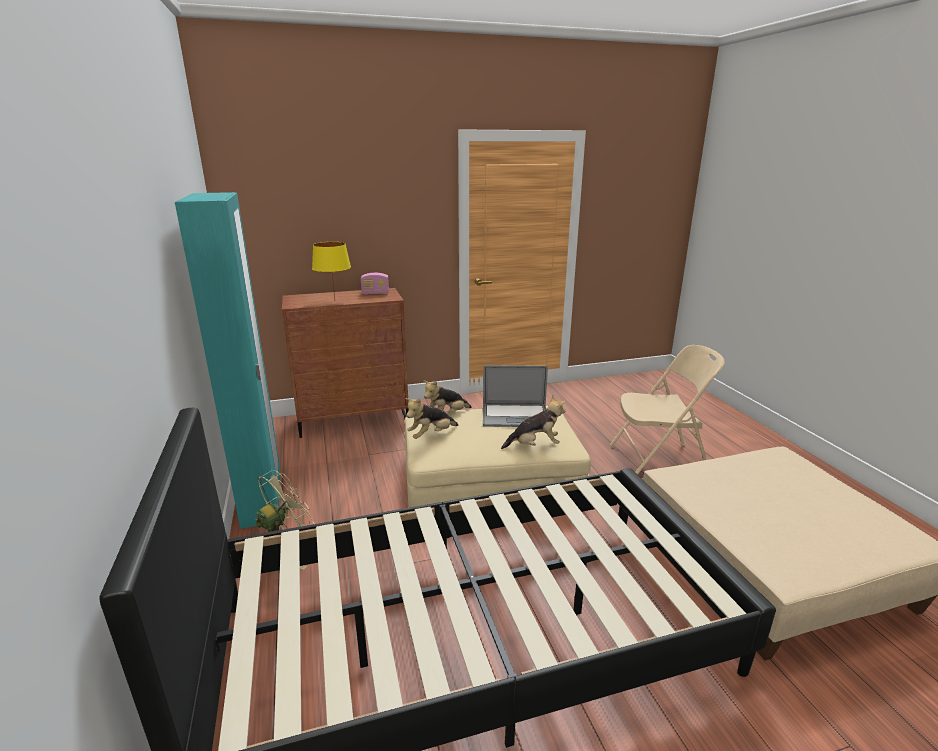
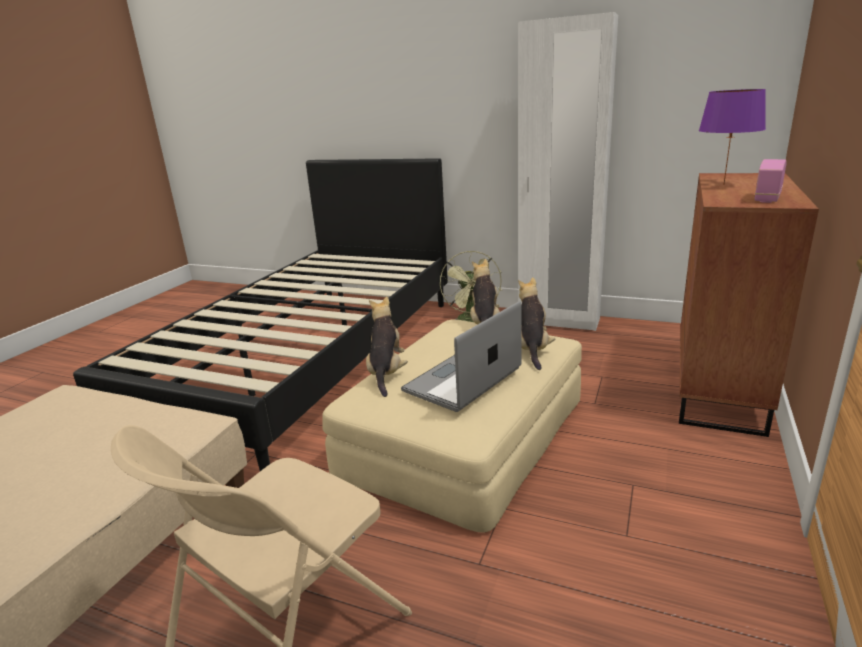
camera: 130 degrees right, 0 degrees up
turquoise wardrobe [175,192,280,529] -> white wardrobe [518,12,618,331]
yellow table lamp [312,242,351,299] -> purple table lamp [699,89,766,185]
plush toy [501,395,565,449] -> plush toy turned 150 degrees clockwise [366,297,408,397]

